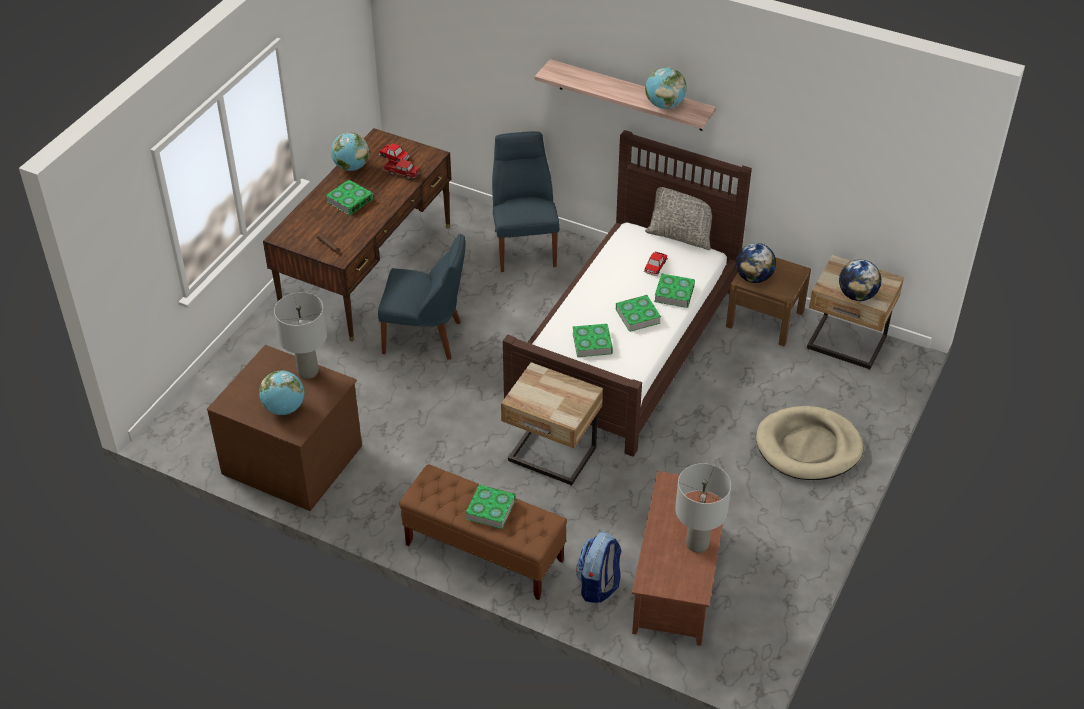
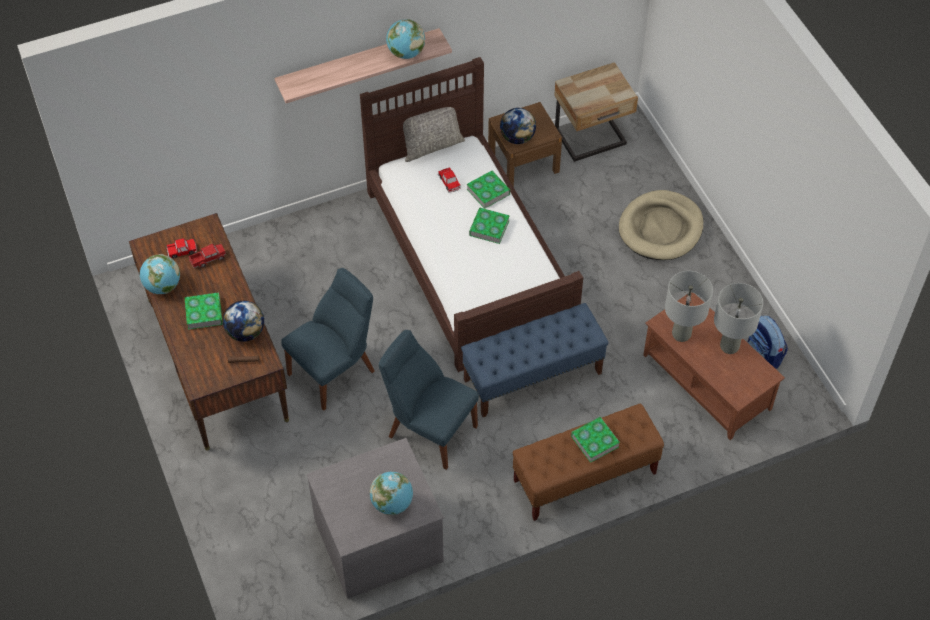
camera: 50 degrees left, 10 degrees up
brown dresser [207,345,362,511] -> grey dresser [306,438,444,599]
grey table lamp [274,292,327,379] -> grey table lamp moved to [665,271,713,342]
blue chair [492,131,560,272] -> blue chair moved to [379,330,479,470]
beige nightstand [501,362,603,485] -> blue bench [461,303,609,417]
book [572,324,613,357] -> none
backpack [576,532,621,603] -> backpack moved to [747,316,788,369]
globe [839,260,881,301] -> globe moved to [223,301,264,342]

